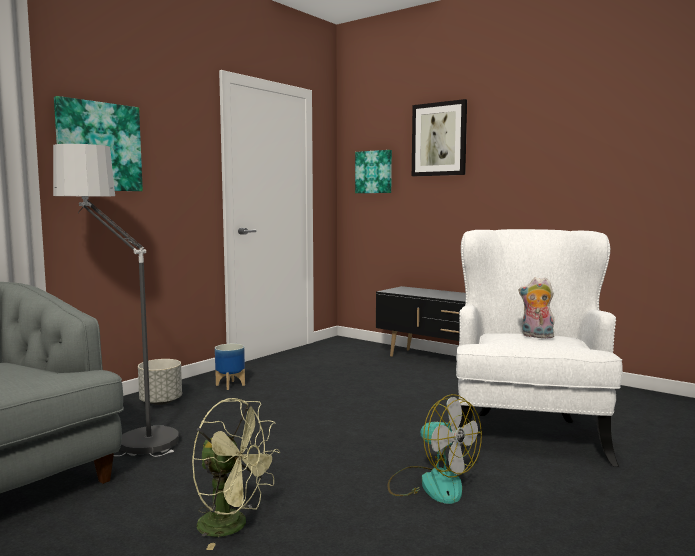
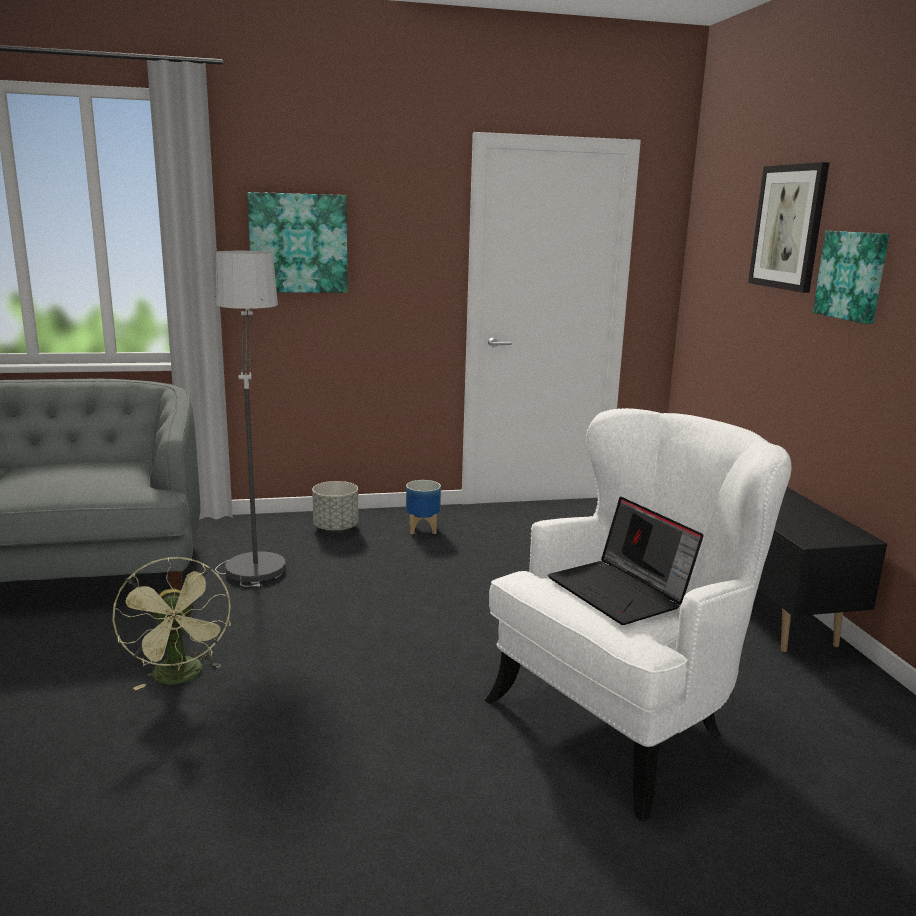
camera: 40 degrees right, 10 degrees up
picture [355,150,392,193] -> picture moved to [813,231,889,324]
fan [388,394,482,504] -> none
plush toy [519,277,556,338] -> laptop [548,497,703,625]

